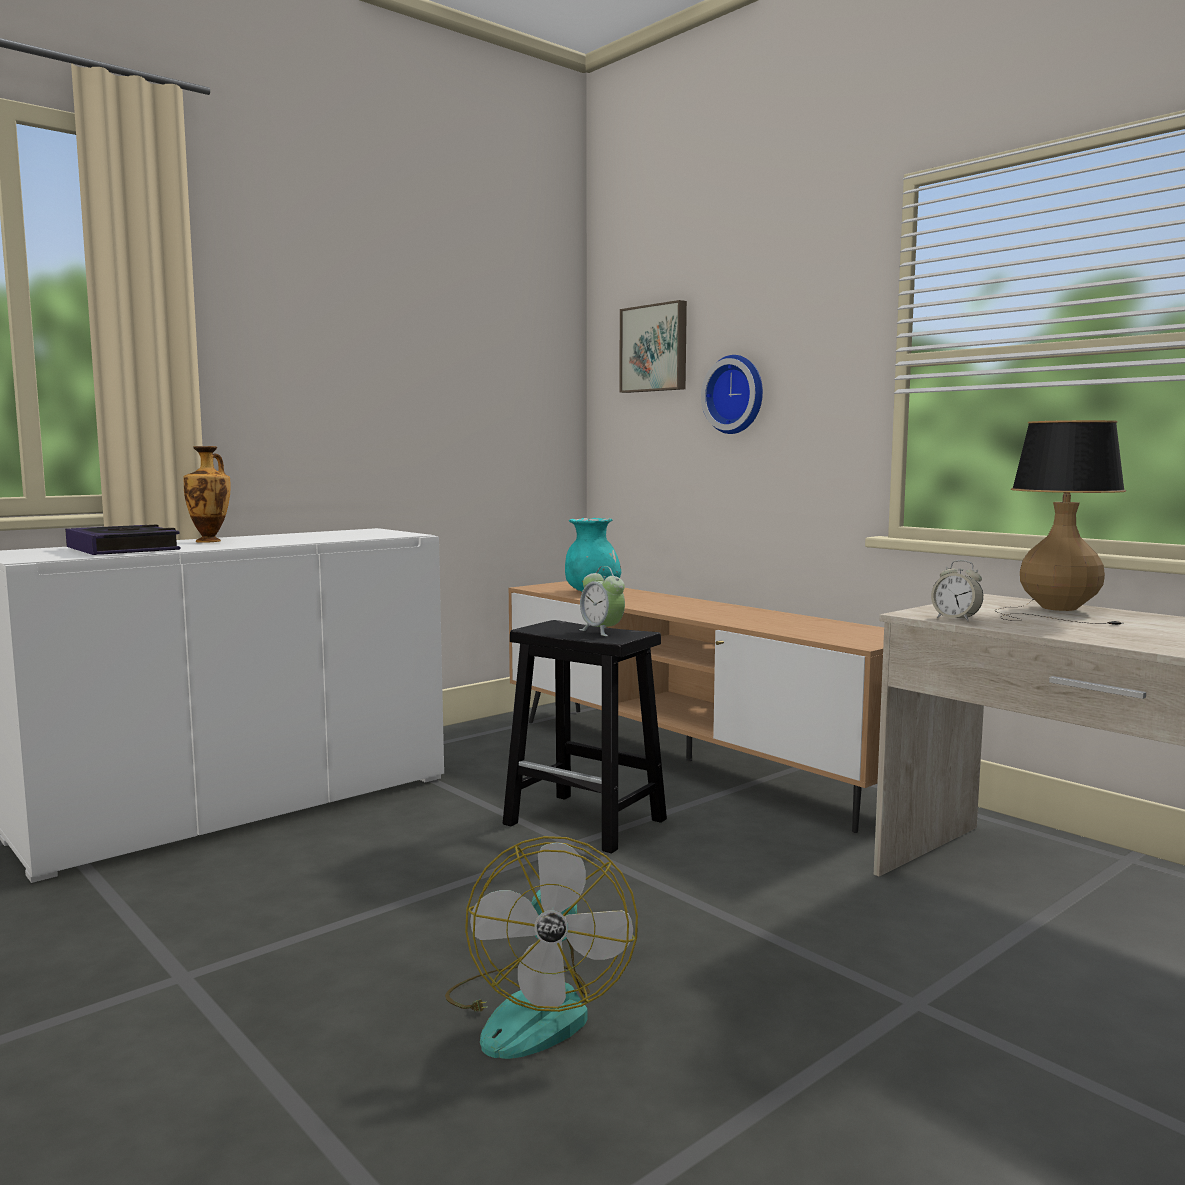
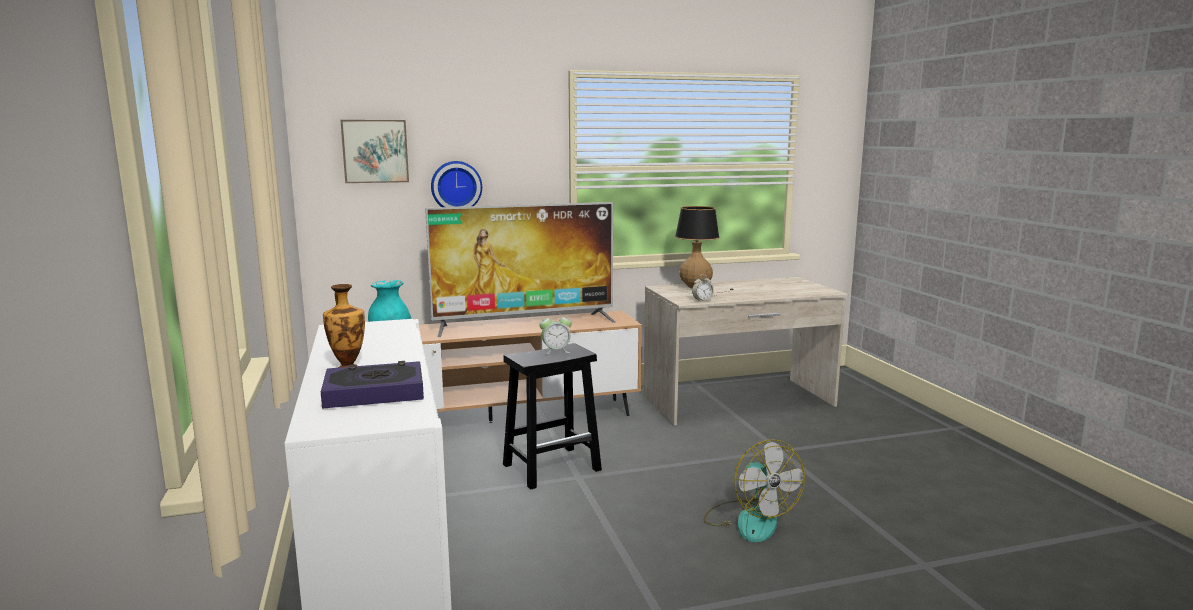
camera: 65 degrees left, 5 degrees up
fan [445,836,638,1059] -> fan turned 45 degrees clockwise [703,439,805,542]
none -> television [425,202,615,337]

